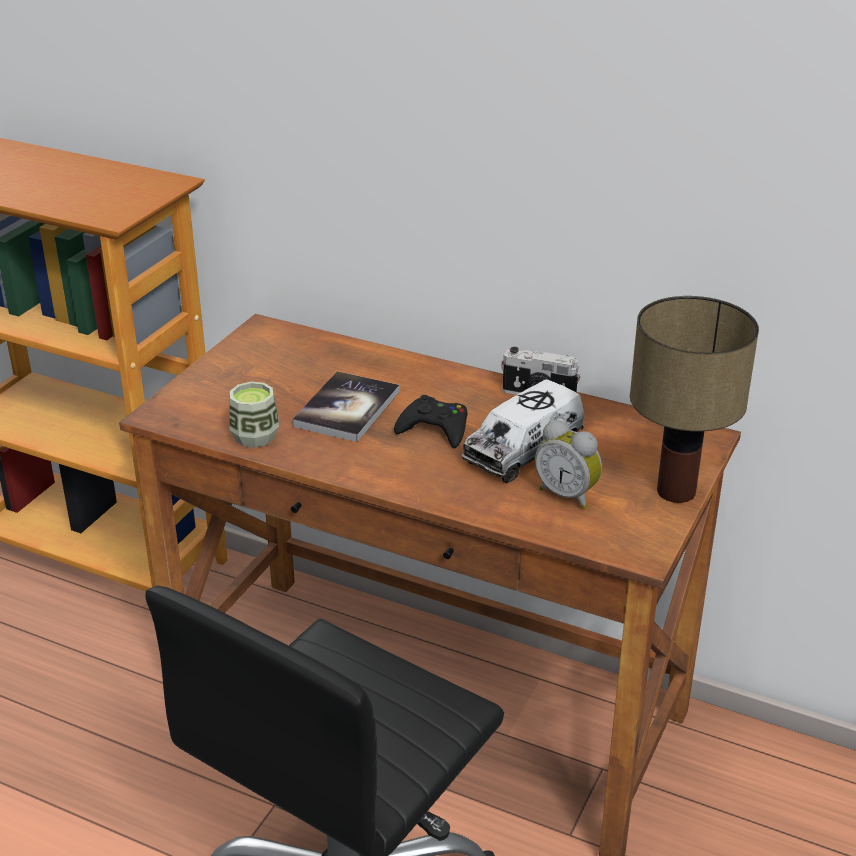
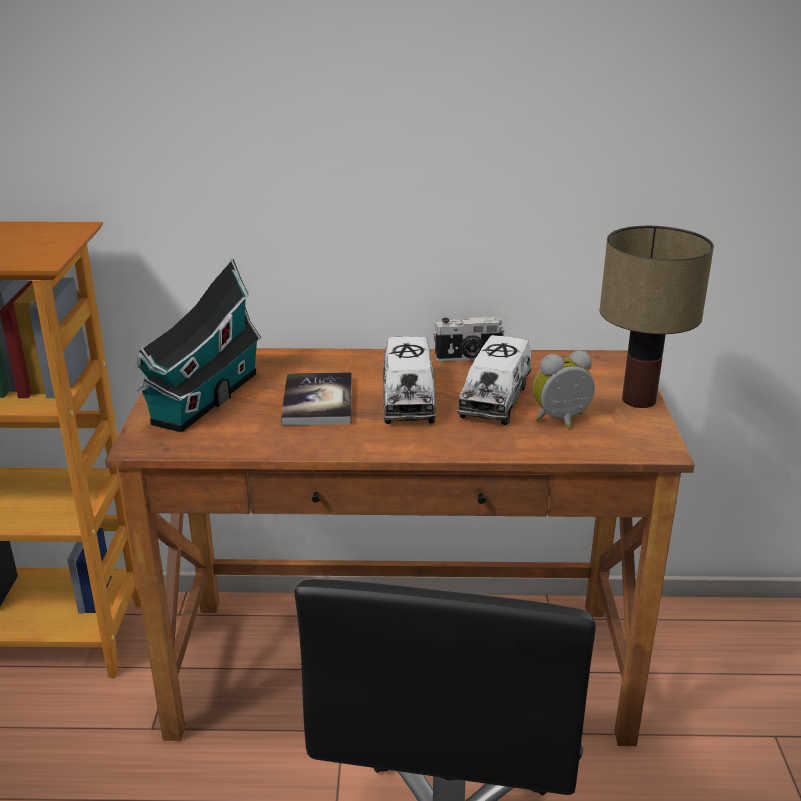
camera: 25 degrees left, 5 degrees down
cup [229,382,279,448] -> none
black game controller [394,395,467,448] -> toy truck [383,336,436,424]
alarm clock [535,420,602,509] -> alarm clock turned 150 degrees clockwise [533,351,595,429]
none -> toy house [135,259,261,432]

